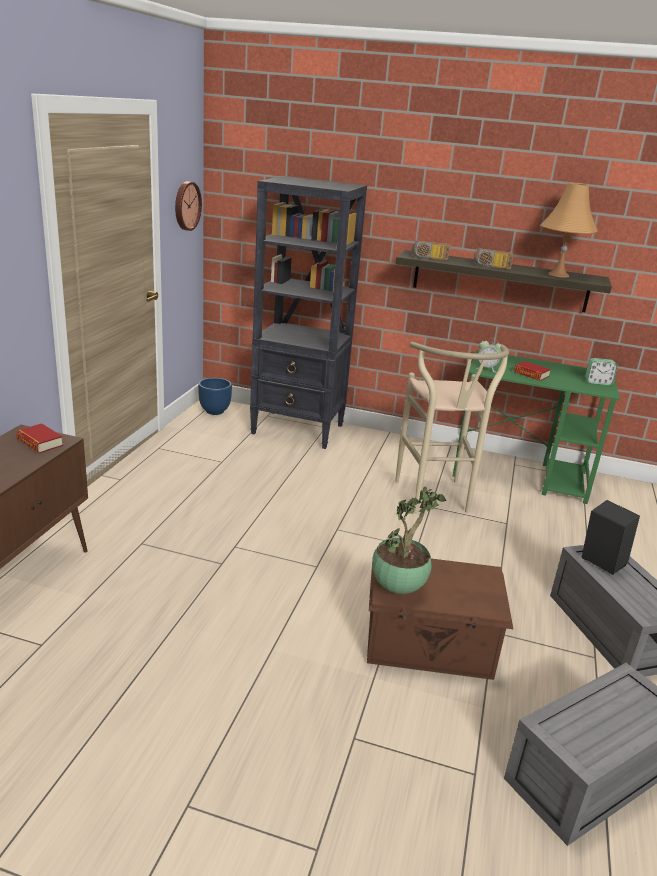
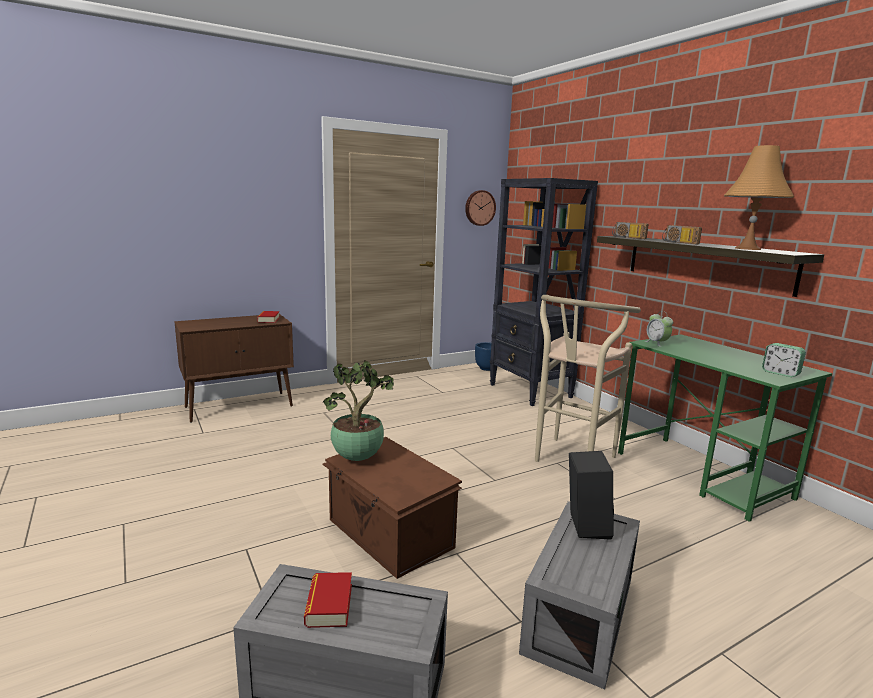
camera: 45 degrees right, 10 degrees down
book [514,361,551,381] -> book moved to [304,572,352,628]

